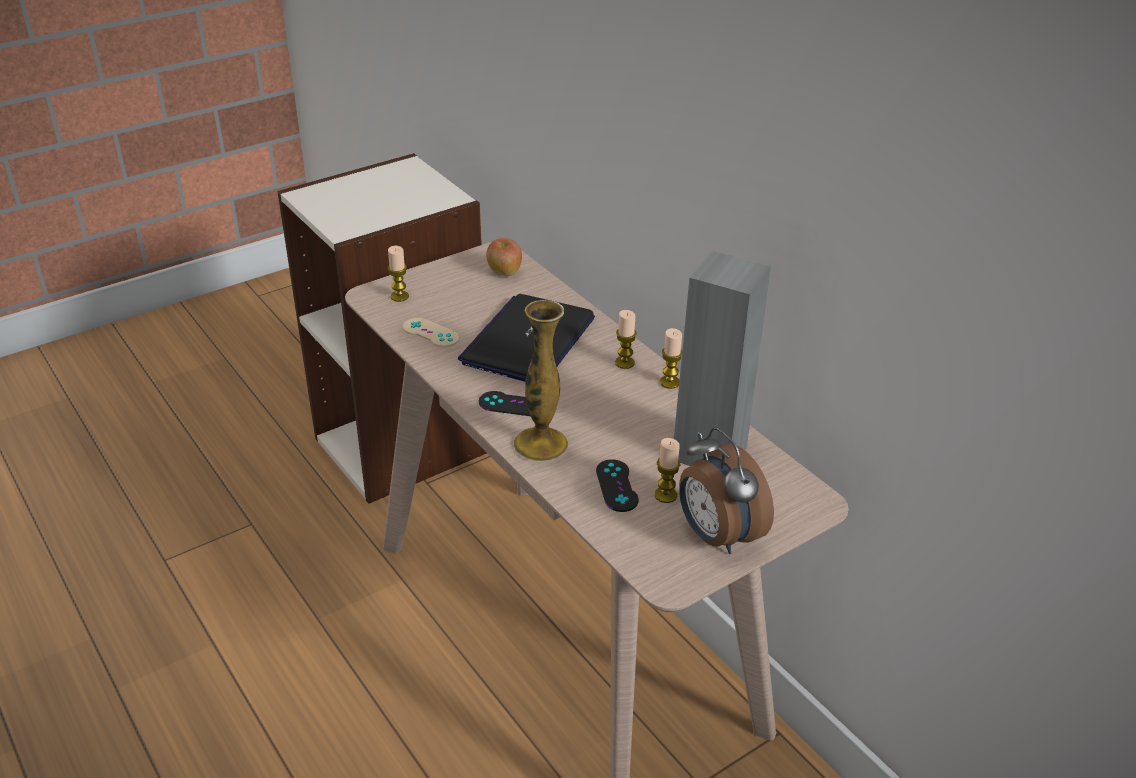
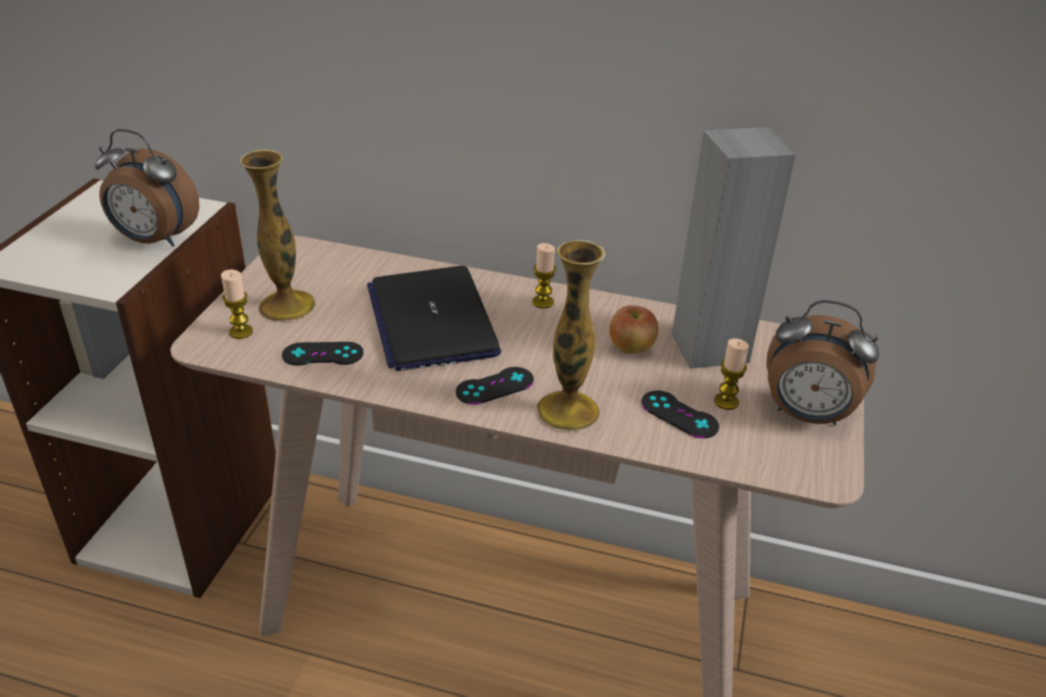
camera: 40 degrees left, 0 degrees up
beige game controller [403,318,459,347] -> black game controller [282,342,364,366]
apple [486,238,522,276] -> apple moved to [609,305,658,354]
candle [660,328,682,389] -> none
none -> alarm clock [95,129,199,247]
none -> vase [239,149,316,322]

